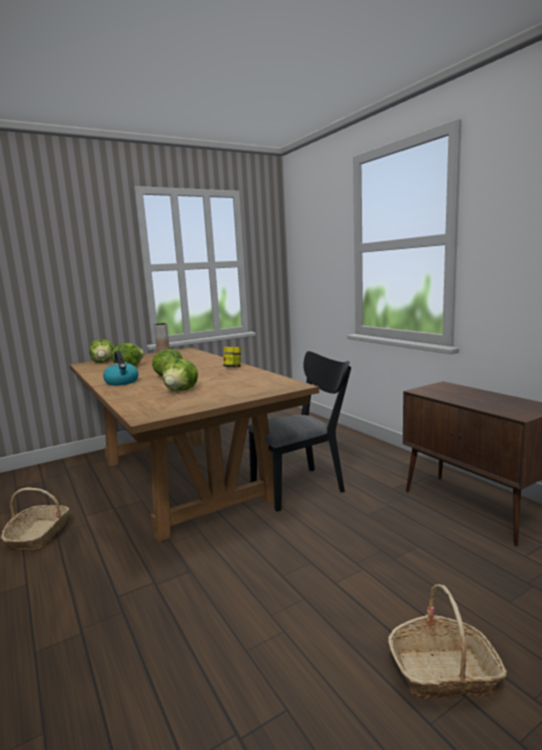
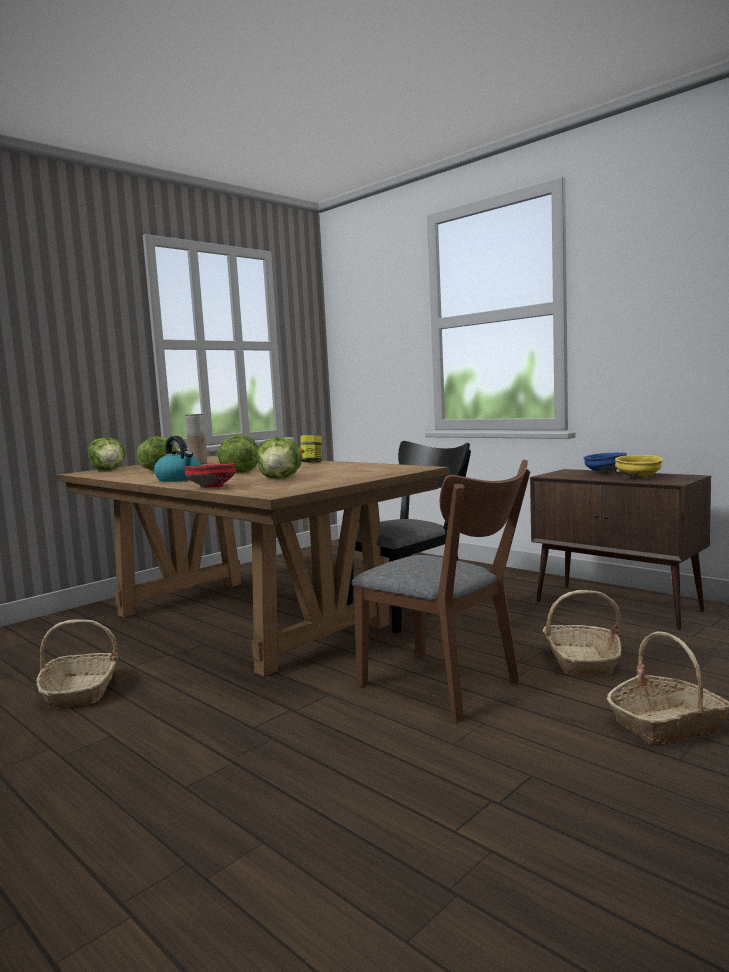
camera: 15 degrees left, 5 degrees down
none -> red bowl [184,463,236,488]
none -> brown chair [351,460,530,723]
none -> basket [543,590,622,675]
none -> blue bowl [584,452,627,474]
none -> yellow bowl [615,455,663,479]

